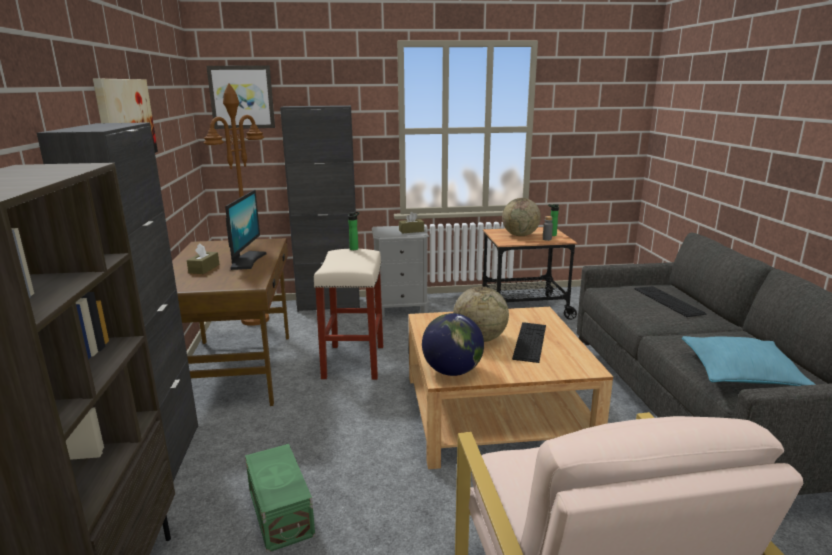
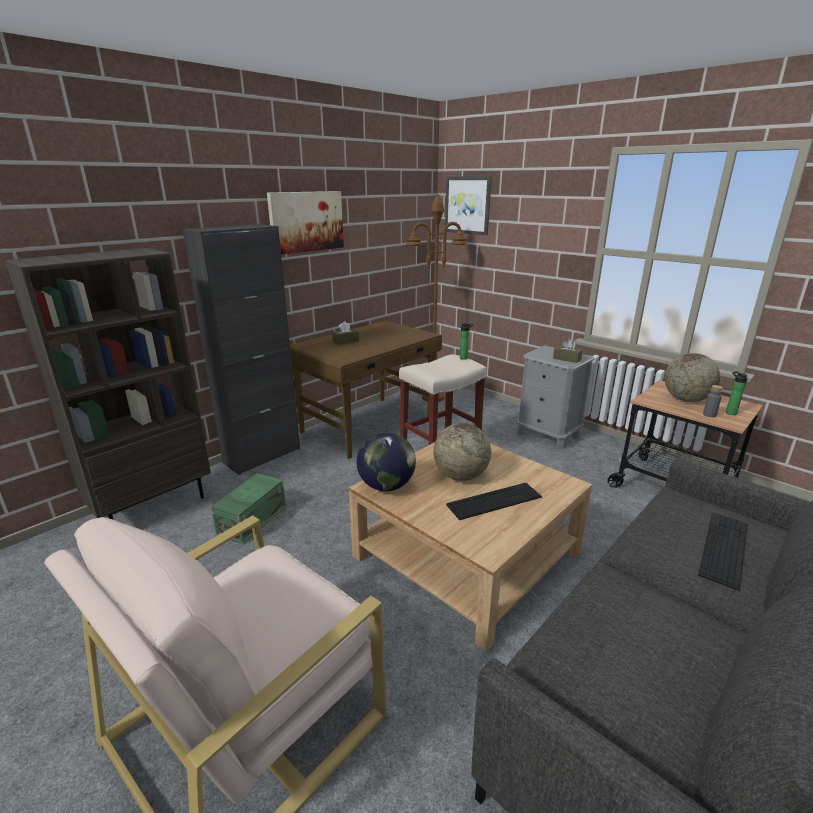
camera: 50 degrees right, 5 degrees up
monitor [225,190,266,270] -> none
black cabinet [280,105,360,312] -> none
turquoise pillow [682,336,816,386] -> none

